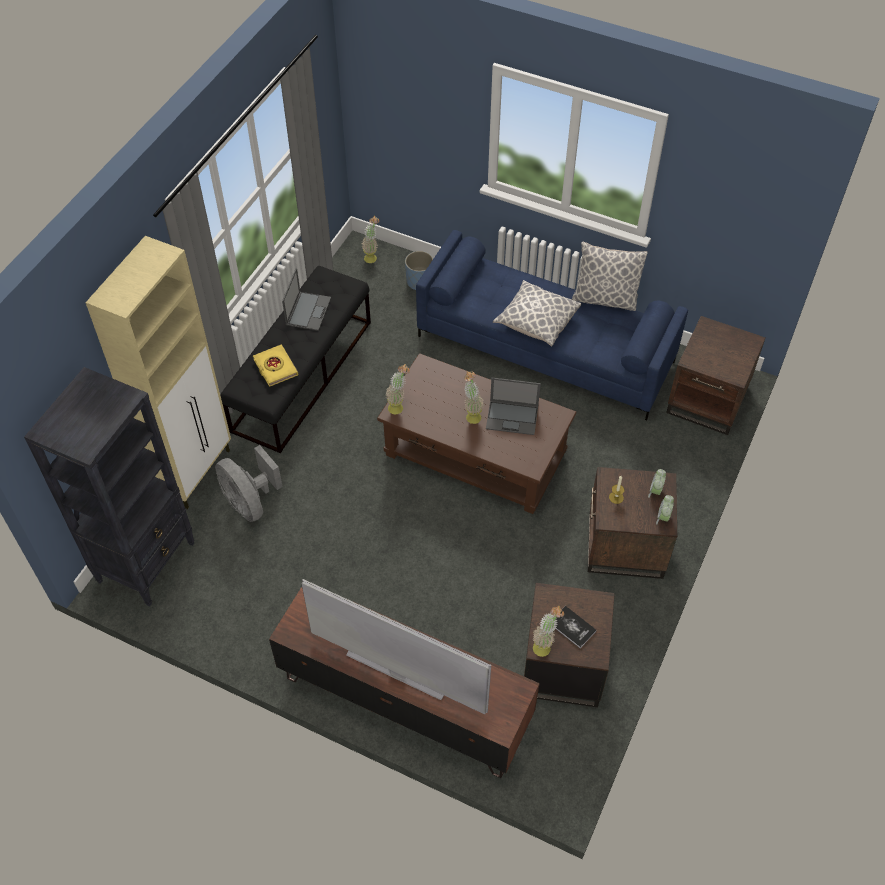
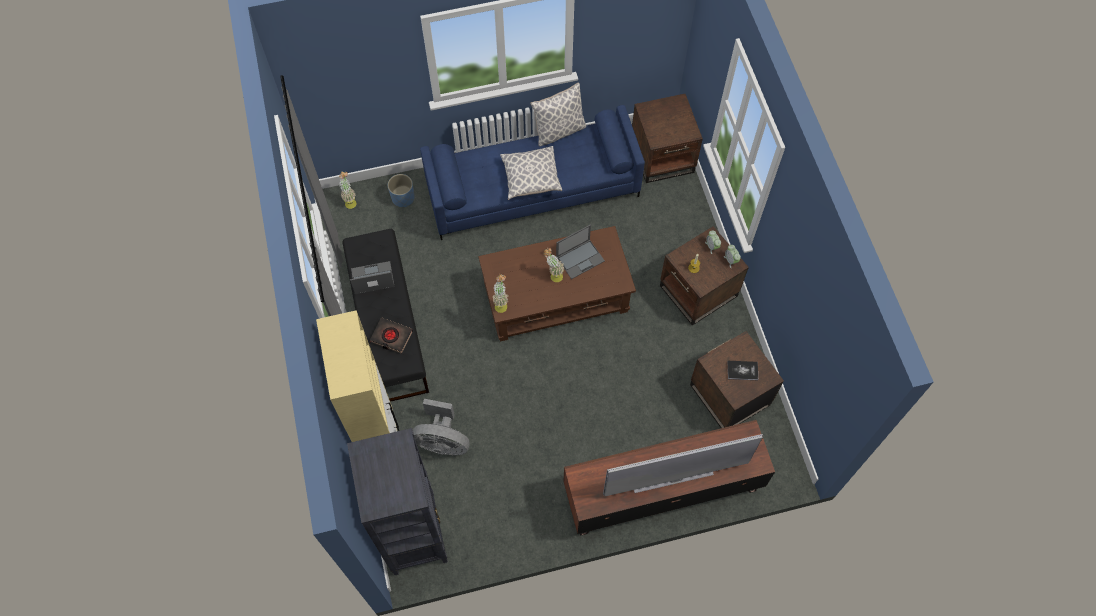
camera: 40 degrees left, 10 degrees up
yellow book [253,345,298,387] -> black book [370,318,413,354]
laptop [282,268,331,331] -> laptop turned 75 degrees counterclockwise [350,261,395,294]
potted plant [533,606,564,657] -> none

